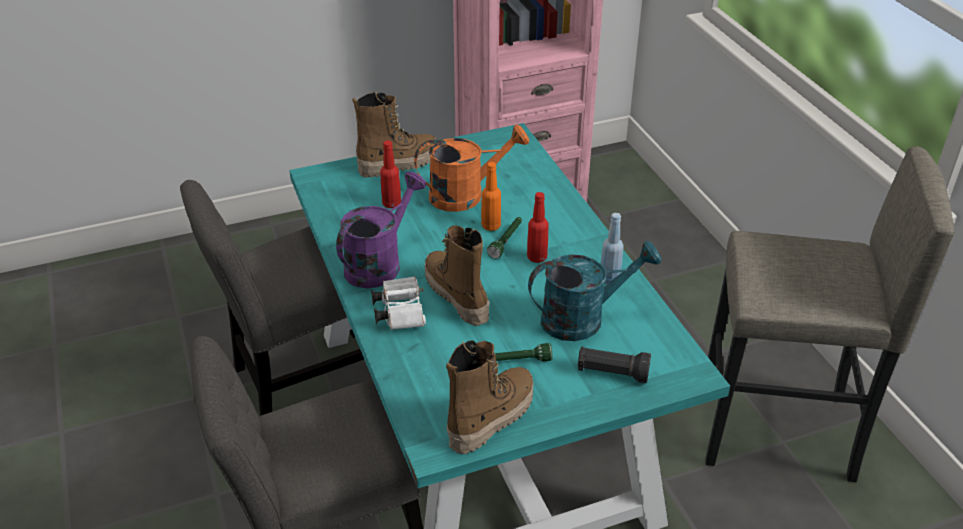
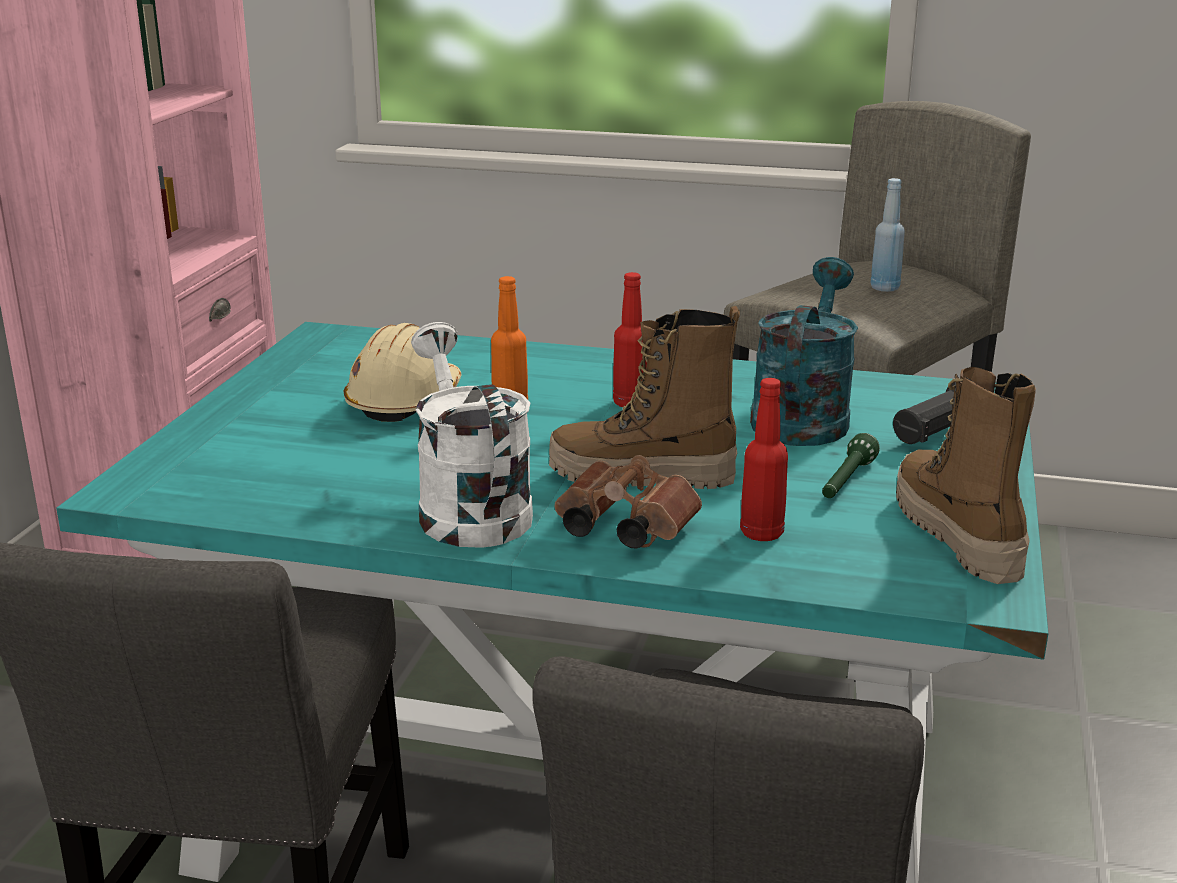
camera: 55 degrees left, 15 degrees down
purple watering can [336,172,426,288] -> white watering can [411,322,533,548]
boot [352,92,436,178] -> none
white binoculars [371,276,426,330] -> brown binoculars [554,455,702,549]
red bottle [380,140,401,208] -> red bottle moved to [740,378,788,541]
orange watering can [414,124,529,212] -> beige hard hat [344,323,461,422]
green flashlight [487,217,522,259] -> none
blue bottle [601,213,624,284] -> blue bottle moved to [870,178,905,292]

